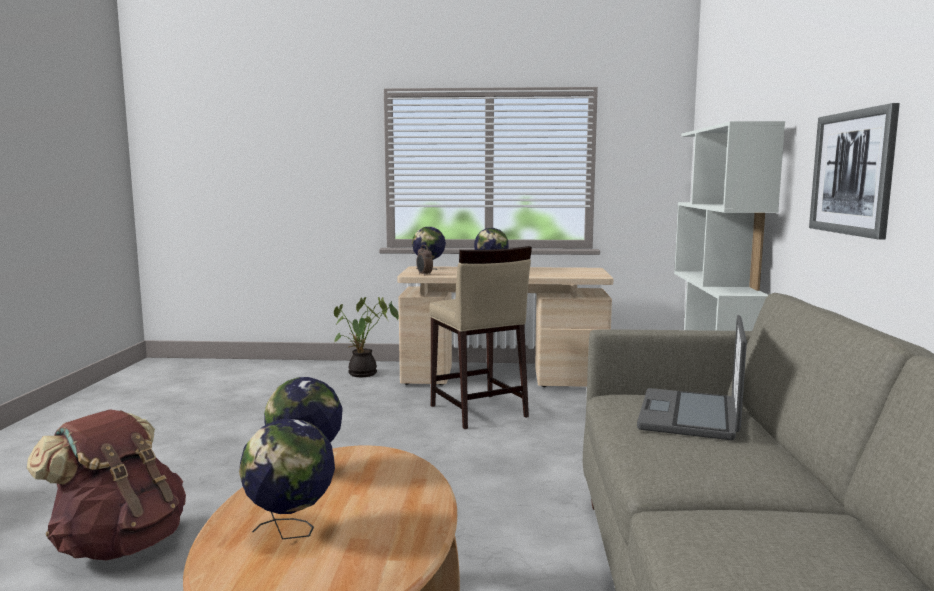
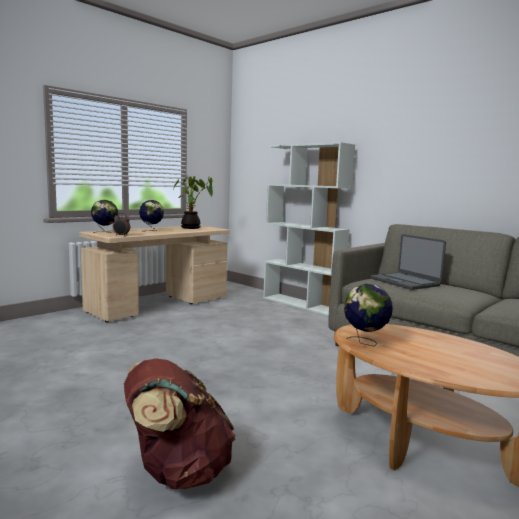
camera: 50 degrees left, 0 degrees up
globe [239,418,335,539] -> none
potted plant [334,297,399,377] -> potted plant moved to [173,175,213,229]
beige stool [429,246,532,429] -> none
picture [809,103,900,240] -> none

